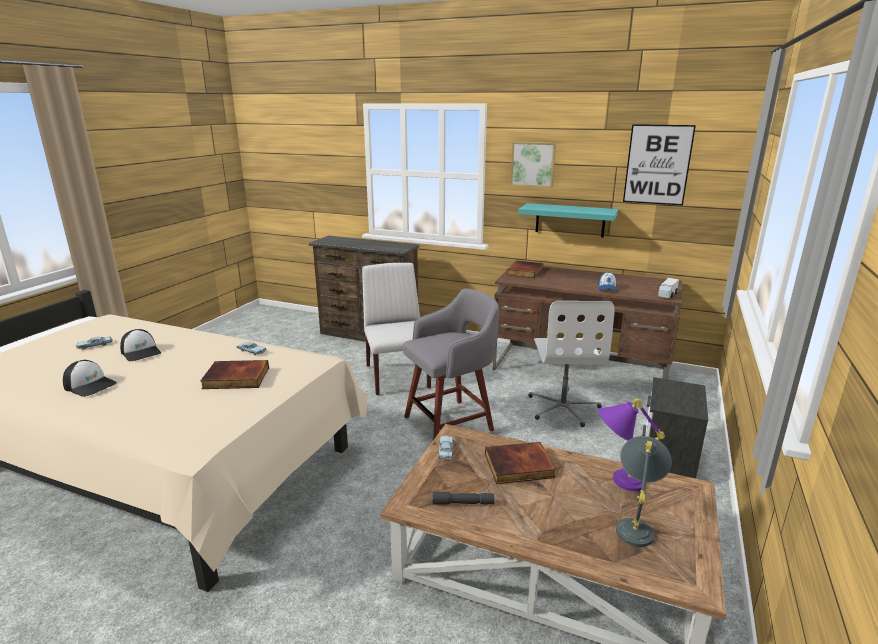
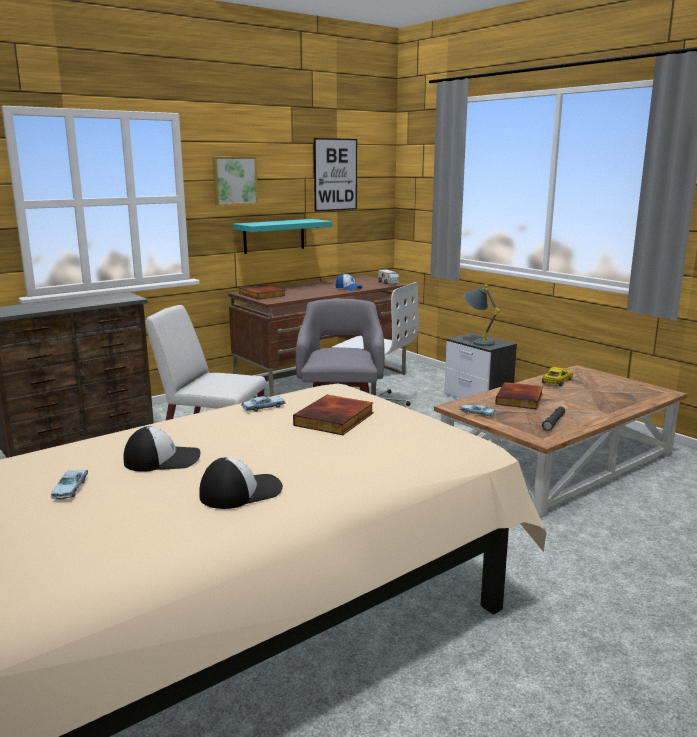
camera: 60 degrees left, 5 degrees down
purple table lamp [598,399,665,491] -> yellow toy car [542,367,573,387]
grey table lamp [616,436,672,547] -> grey table lamp moved to [464,284,500,346]

